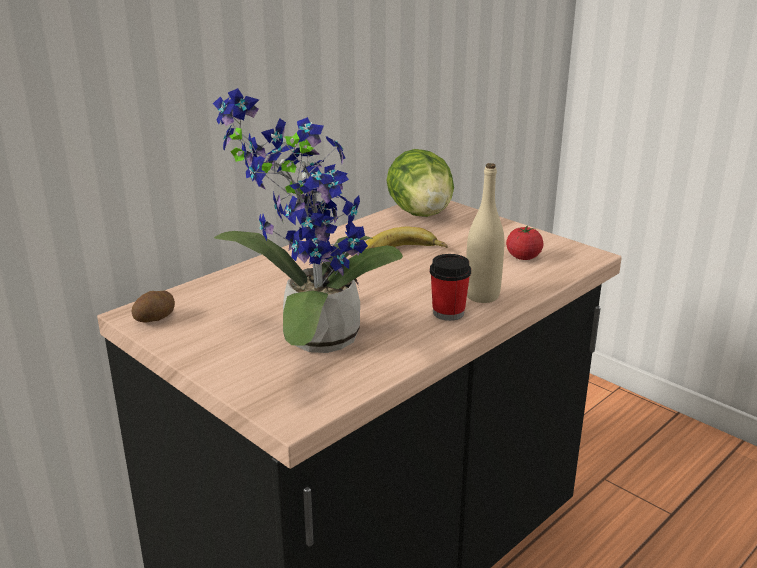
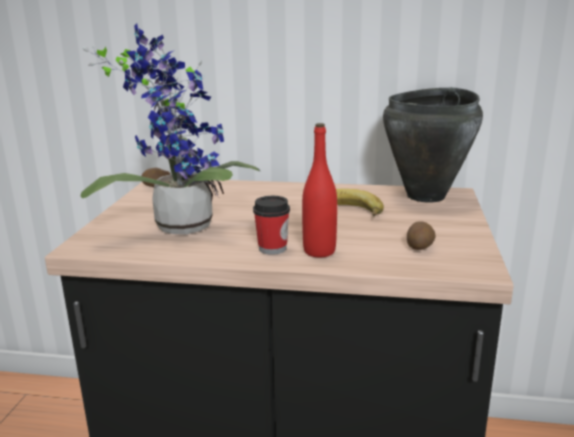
camera: 55 degrees right, 5 degrees down
lettuce [386,149,454,217] -> black cooking pot [383,87,483,202]
beige bottle [466,163,504,303] -> red bottle [302,123,337,258]
tomato [506,226,544,260] -> potato [407,221,436,250]

